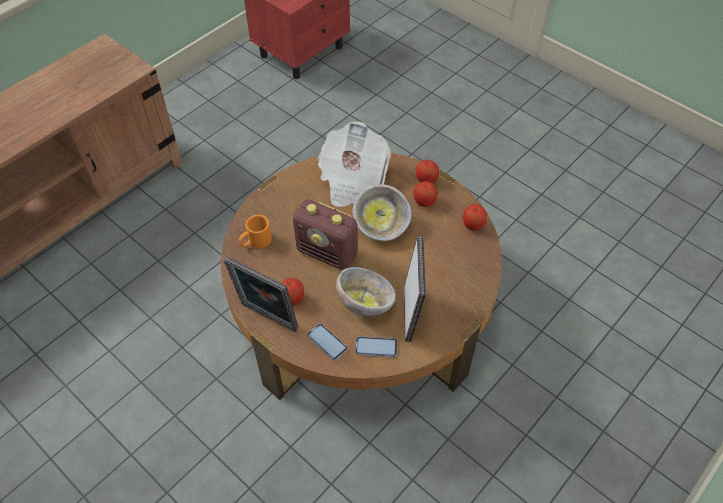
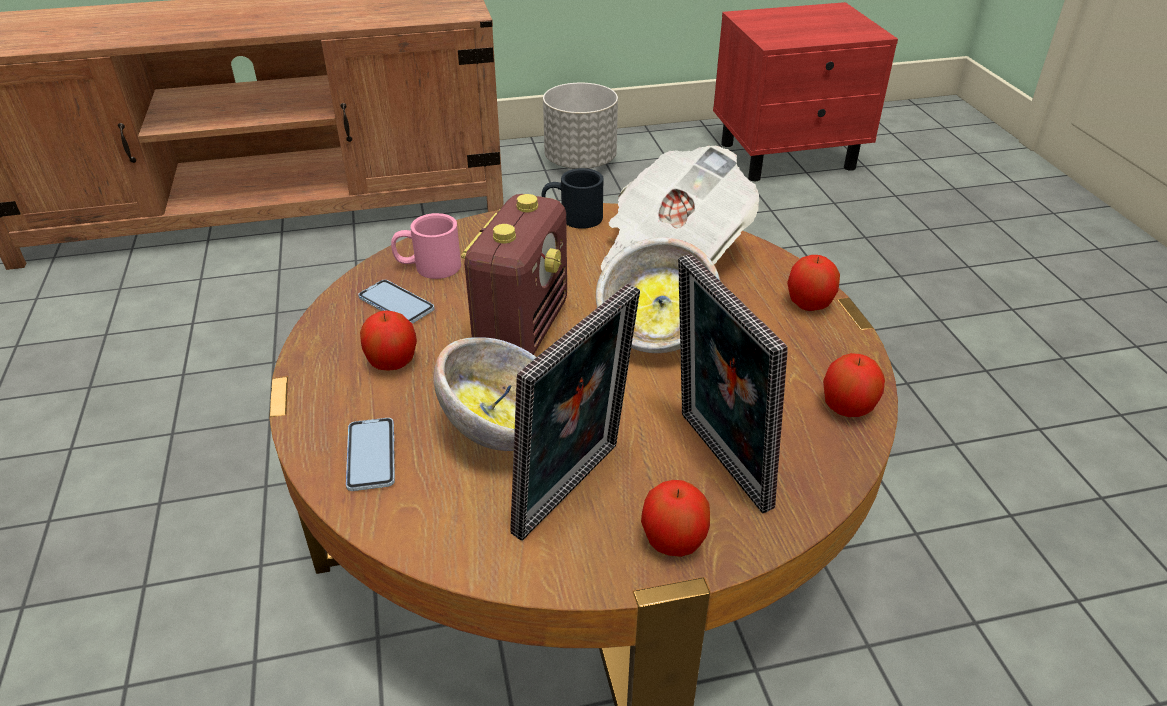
camera: 35 degrees right, 15 degrees down
picture frame [224,257,298,332] -> picture frame moved to [678,254,788,513]
orange mug [239,215,272,248] -> pink mug [391,213,461,279]
radio [293,200,358,270] -> radio turned 135 degrees counterclockwise [461,194,567,355]
phone [355,336,398,357] -> phone moved to [358,280,434,324]
apple [413,181,437,207] -> apple moved to [641,480,710,557]
none -> black mug [541,168,604,229]
none -> grey planter [543,83,618,169]

